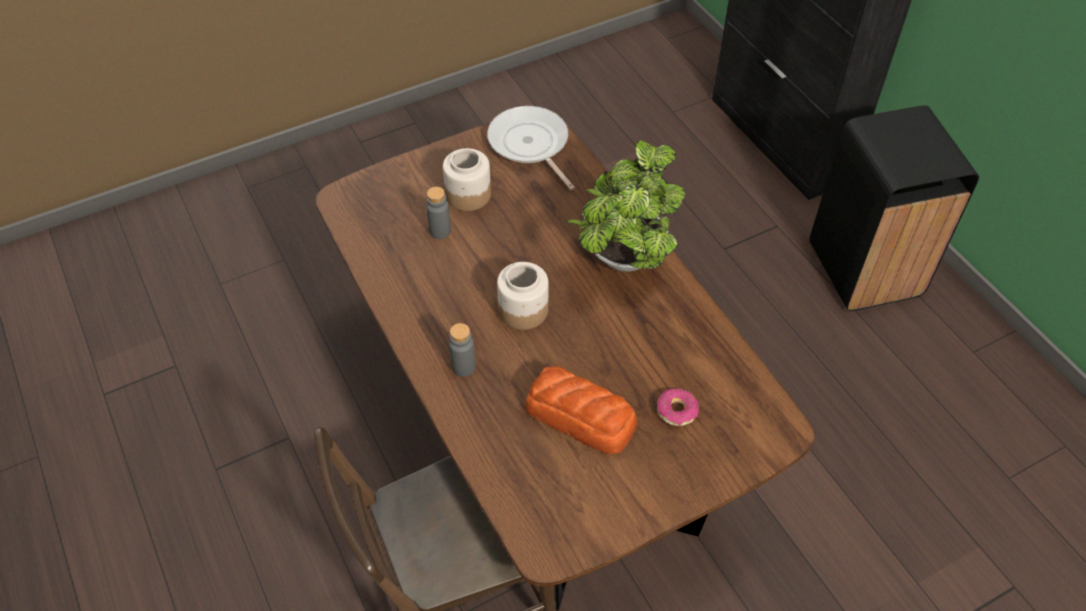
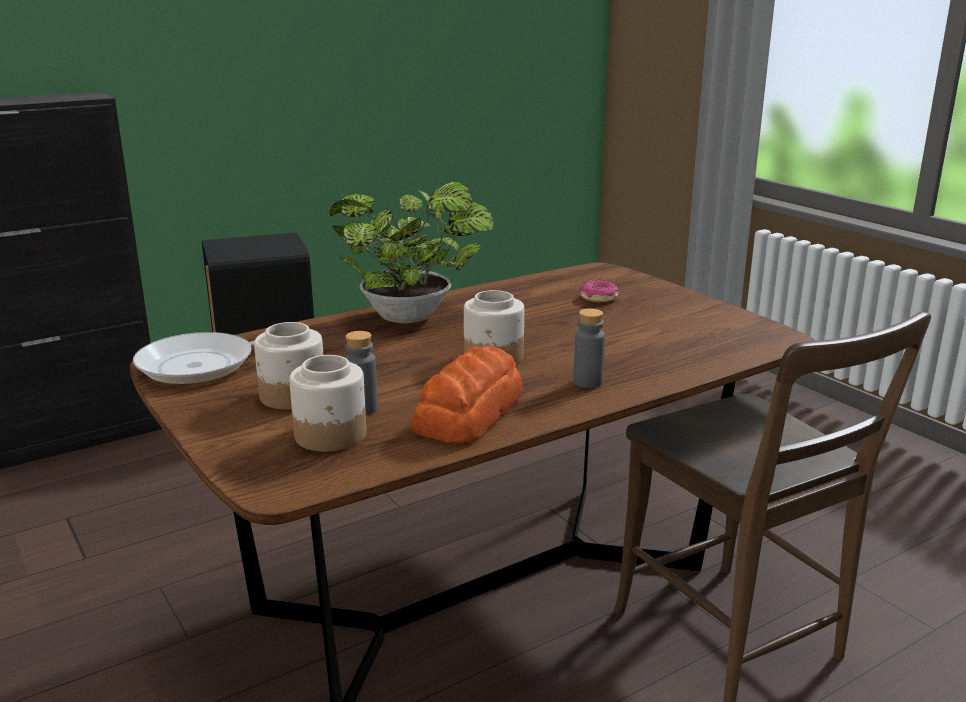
camera: 95 degrees left, 30 degrees down
bread [525,367,637,455] -> bread moved to [412,346,523,444]
none -> jar [289,355,366,452]

